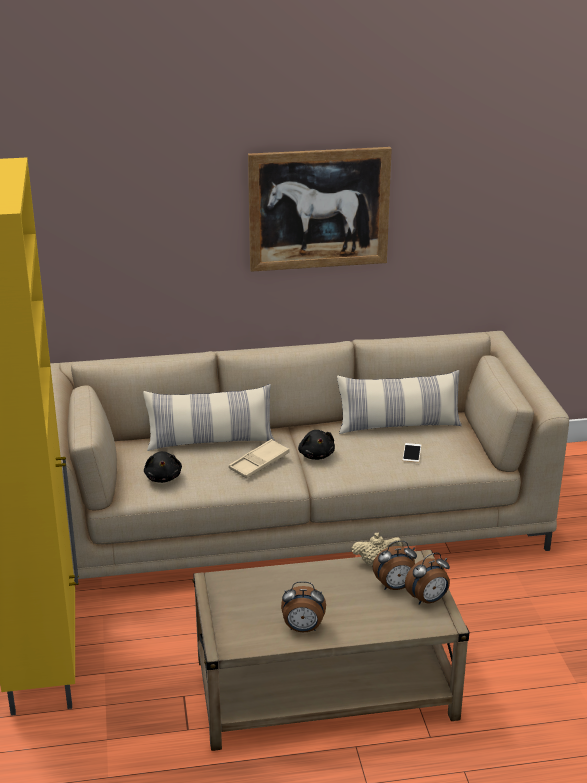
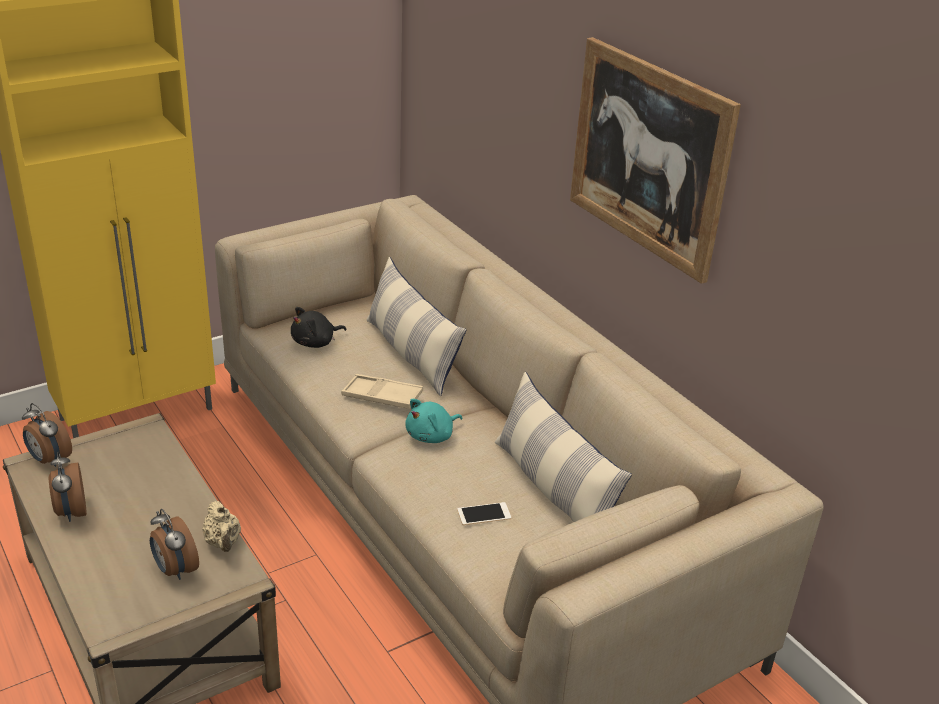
camera: 65 degrees right, 5 degrees up
black plush toy [298,430,335,460] -> turquoise plush toy [405,399,462,443]
alarm clock [405,553,450,605] -> alarm clock moved to [22,403,72,467]

